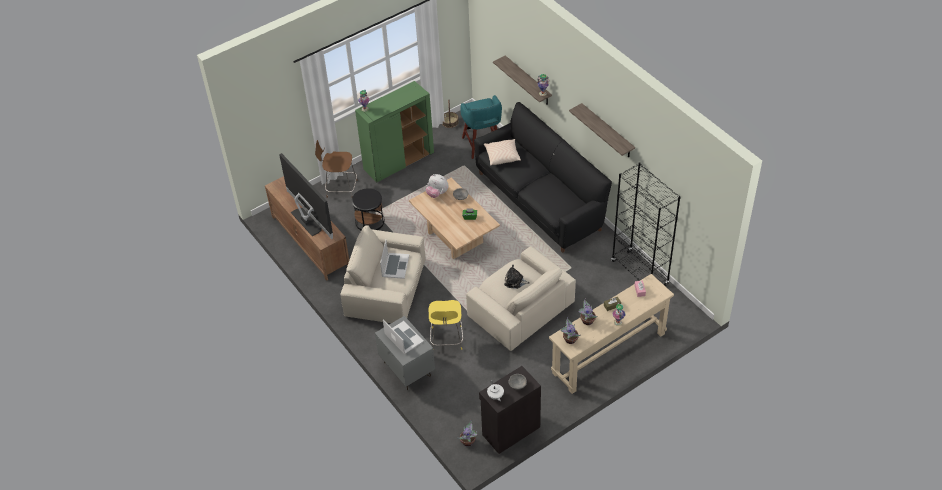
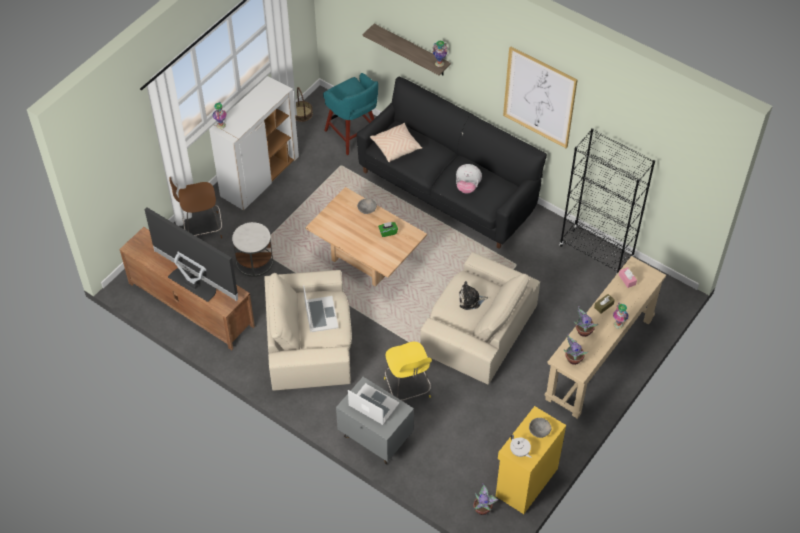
camera: 20 degrees left, 5 degrees up
black side table [352,188,385,230] -> white side table [232,222,273,277]
green cabinet [355,81,434,183] -> white cabinet [209,76,299,210]
plush toy [426,174,449,198] -> plush toy moved to [456,164,482,194]
black cabinet [479,366,541,454] -> yellow cabinet [496,406,566,514]
shelf [569,103,635,157] -> picture [503,47,577,148]

